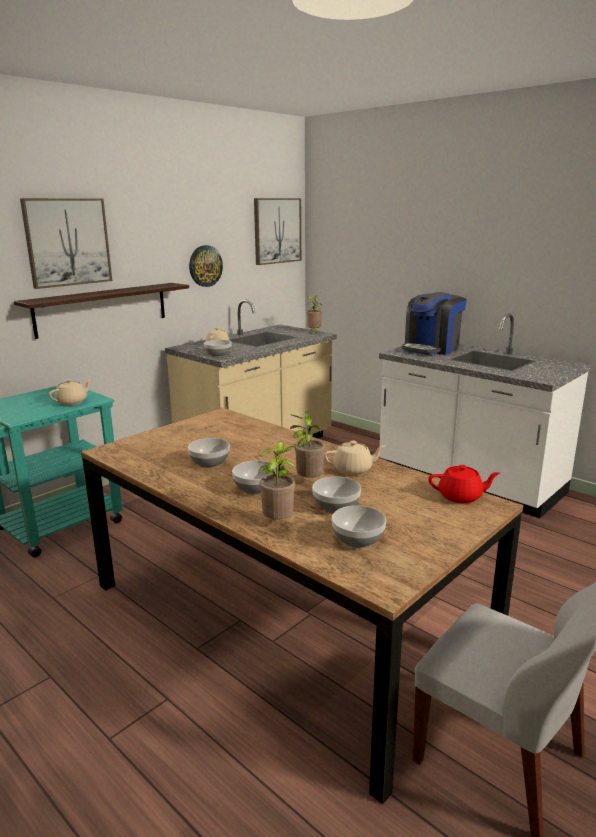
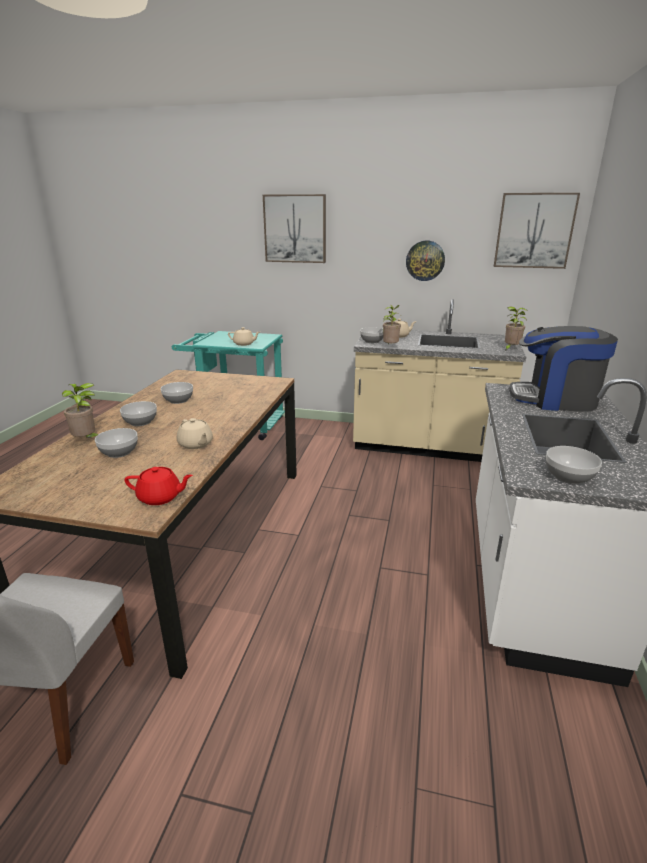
camera: 60 degrees right, 5 degrees up
shelf [14,283,189,339] -> none
potted plant [290,411,325,478] -> potted plant moved to [383,305,401,344]
bowl [332,505,386,548] -> bowl moved to [546,446,602,484]
red teapot [428,465,500,503] -> red teapot turned 60 degrees counterclockwise [125,467,193,505]

